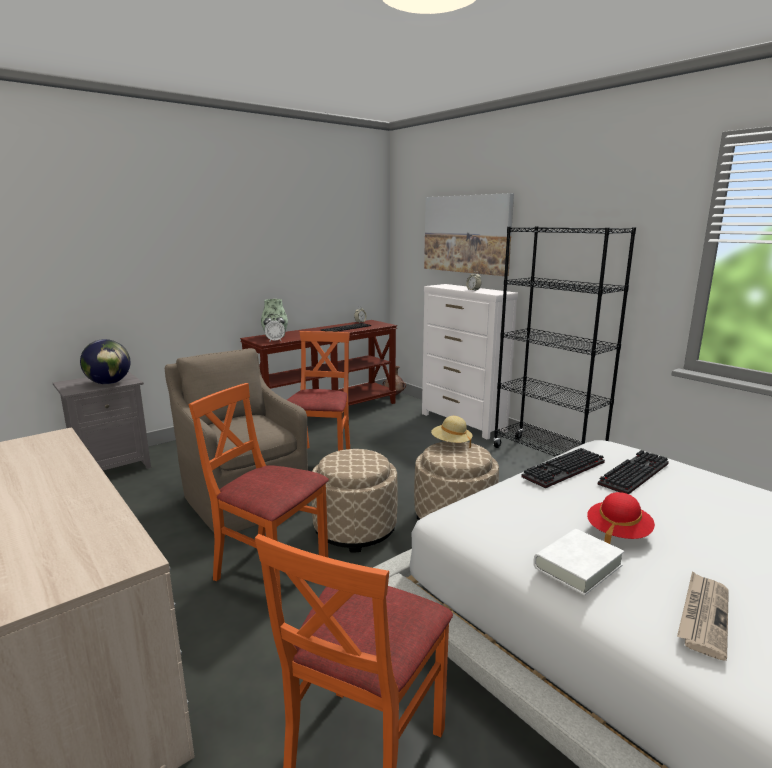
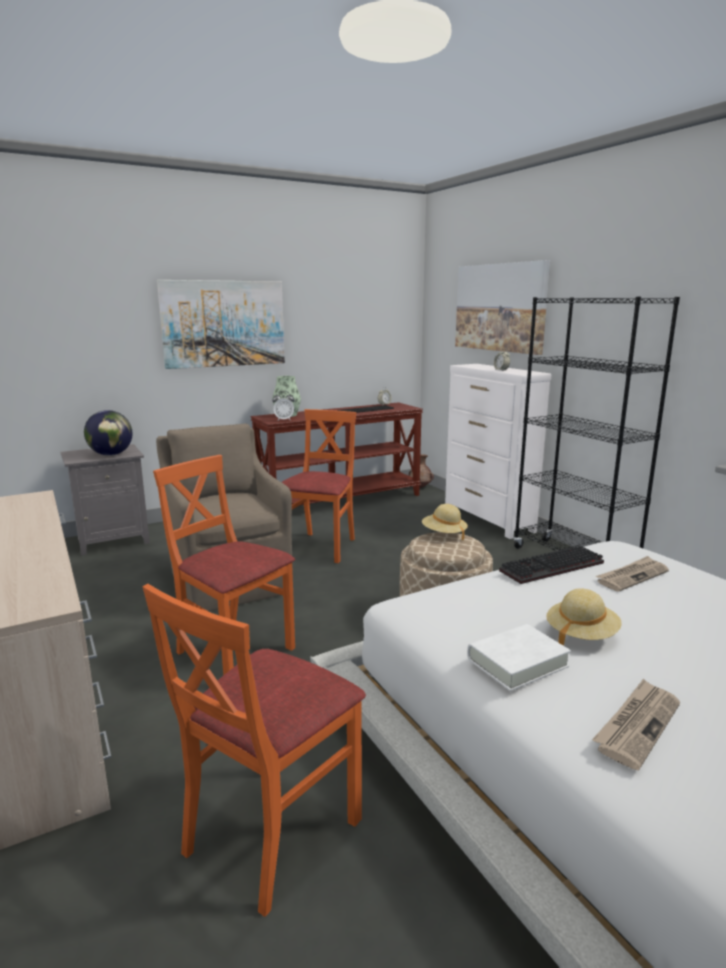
camera: 10 degrees right, 0 degrees up
beige ottoman [311,449,398,552] -> none
red hat [587,492,655,544] -> beige hat [546,588,622,646]
keyboard [598,450,669,494] -> newspaper [596,556,669,591]
none -> picture [157,280,285,369]

